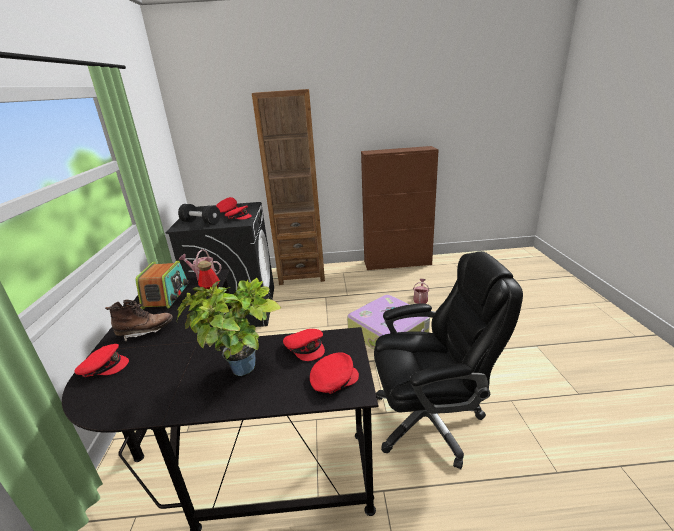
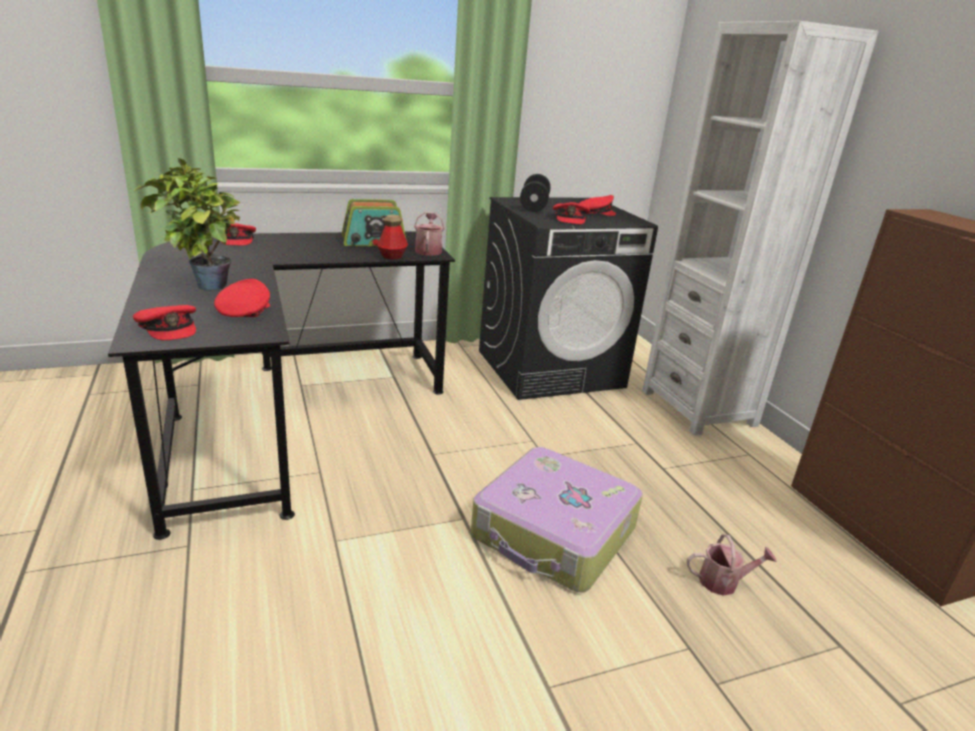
camera: 70 degrees right, 0 degrees up
brown boot [105,300,173,342] -> none
brown bookcase [252,89,325,285] -> white bookcase [642,21,879,436]
red cap [283,329,325,361] -> red cap turned 150 degrees clockwise [214,279,270,317]
black office chair [374,251,523,470] -> none

